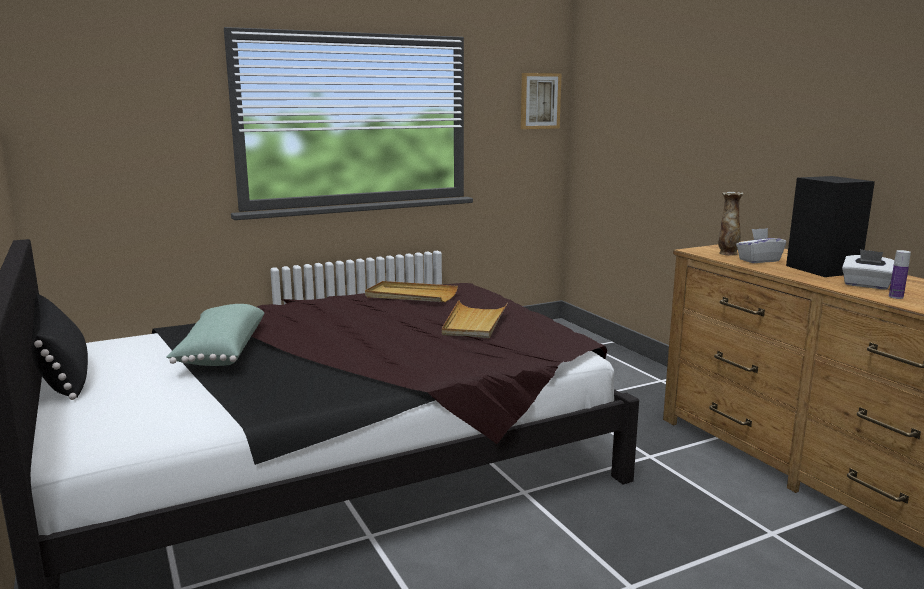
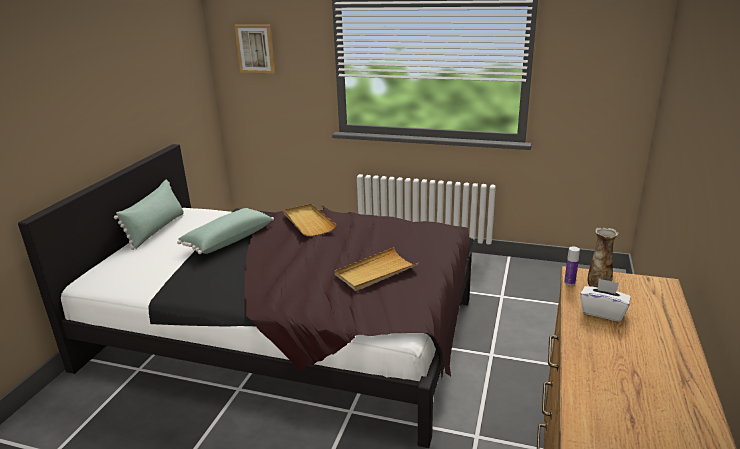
camera: 45 degrees right, 10 degrees up
black pillow [31,294,88,400] -> green pillow [114,179,184,250]
beige tray [365,281,458,302] -> beige tray moved to [284,204,336,236]
picture [521,73,561,129] -> picture moved to [234,25,275,73]
black speaker [786,176,875,277] -> none
white tissue box [842,249,894,290] -> none
bottle [889,250,911,299] -> bottle moved to [564,247,580,285]

